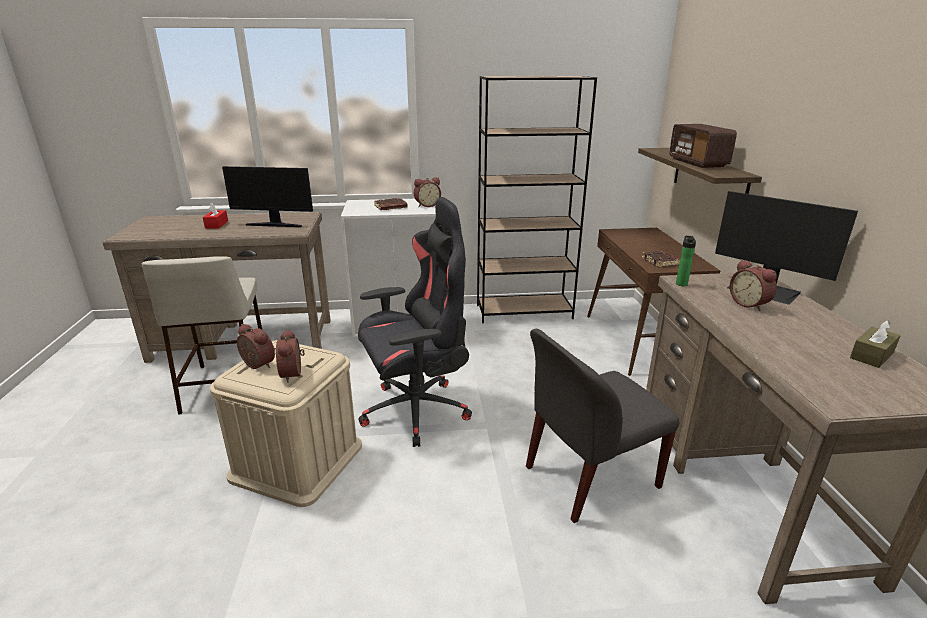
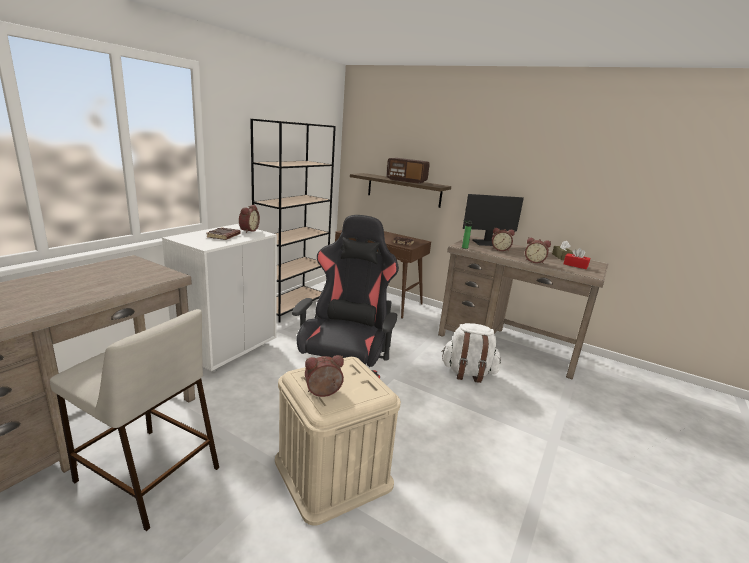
camera: 55 degrees left, 5 degrees down
red tissue box [203,203,228,229] -> red tissue box moved to [564,248,590,269]
monitor [222,166,313,227] -> none
alarm clock [276,329,305,383] -> alarm clock moved to [525,238,551,264]
grey chair [526,329,679,523] -> white backpack [442,323,501,383]

